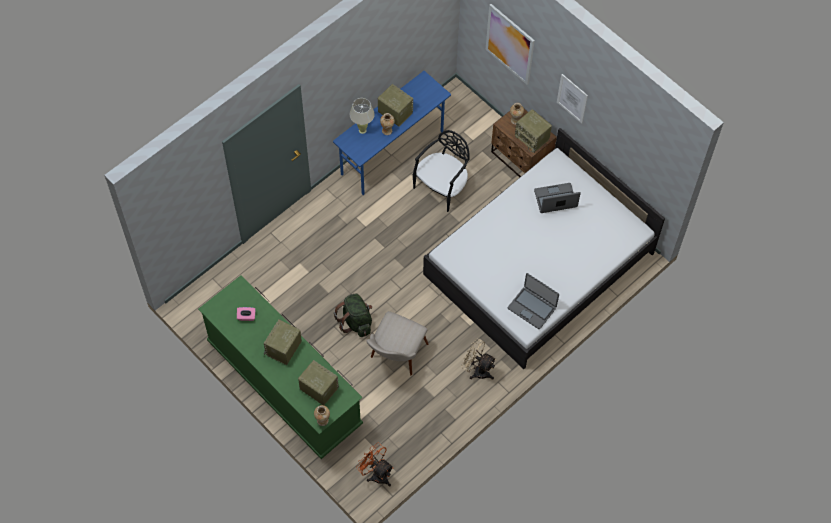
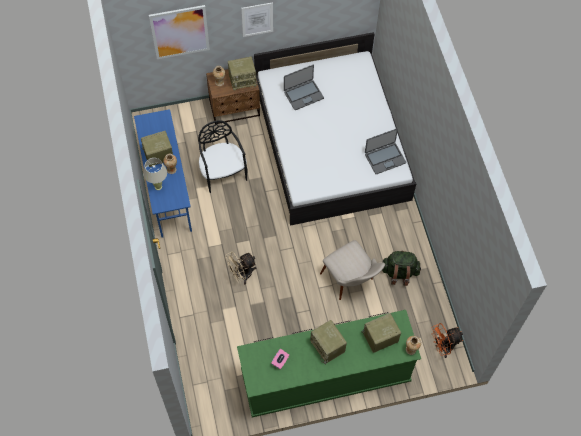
camera: 60 degrees left, 0 degrees up
green backpack [334,293,372,337] -> green backpack moved to [382,251,421,286]
beige fan [461,338,496,380] -> beige fan moved to [225,252,257,284]
laptop [534,183,581,213] -> laptop turned 135 degrees counterclockwise [284,65,324,110]

